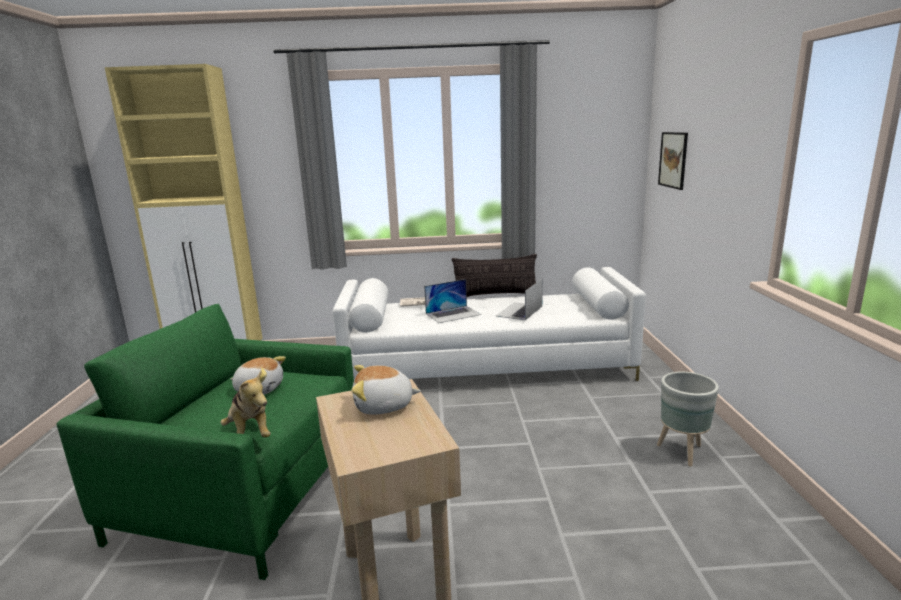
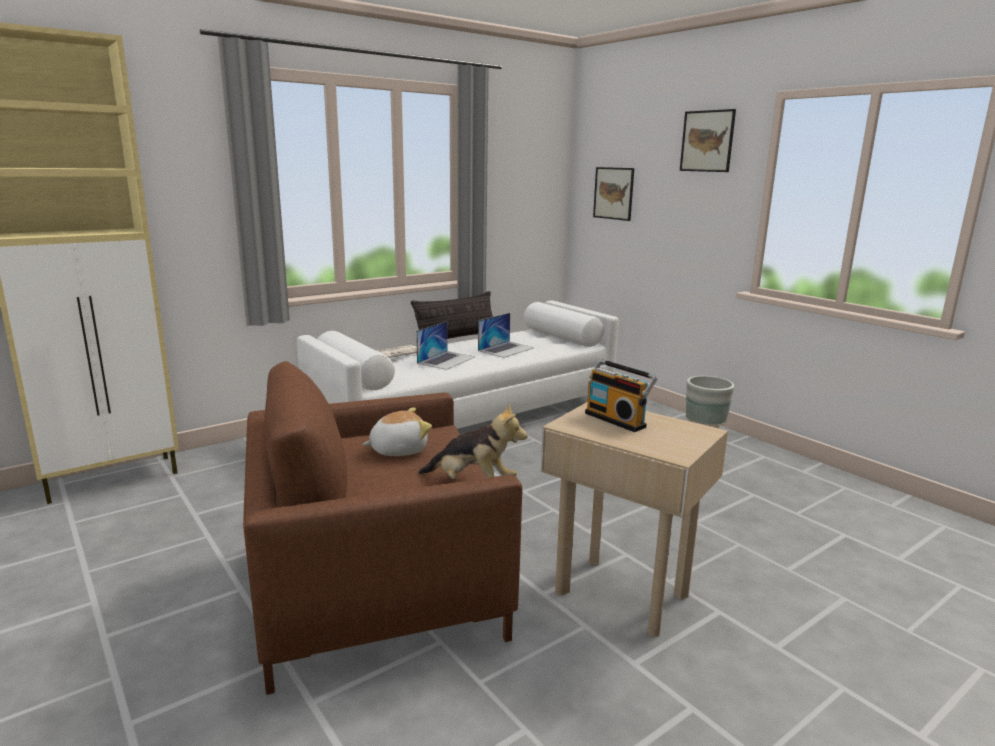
camera: 35 degrees left, 0 degrees up
green armchair [56,304,354,580] -> brown armchair [243,361,522,695]
plush toy [352,365,421,415] -> radio [585,359,657,432]
laptop [496,279,543,320] -> laptop turned 135 degrees counterclockwise [478,313,535,358]
none -> picture [680,109,736,172]

